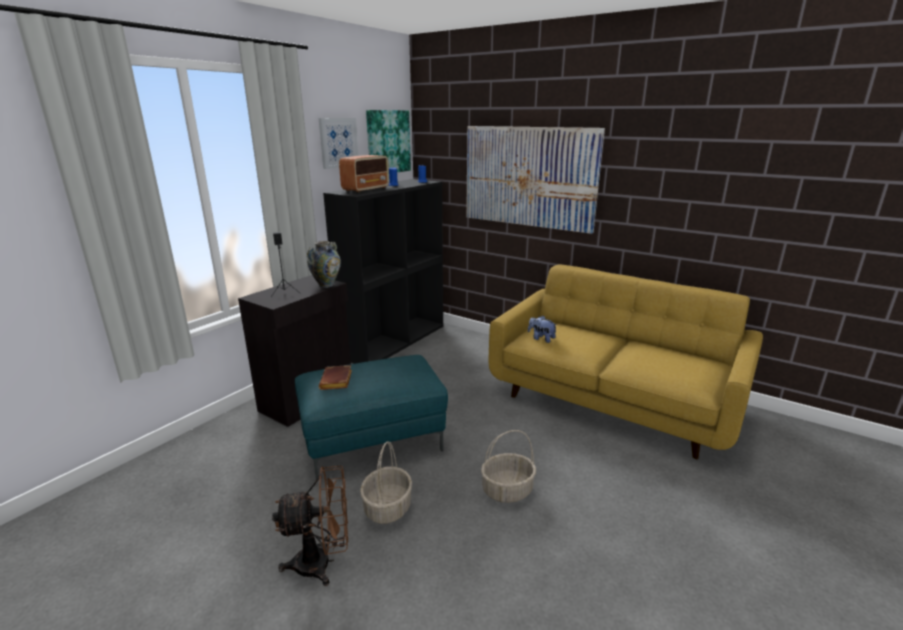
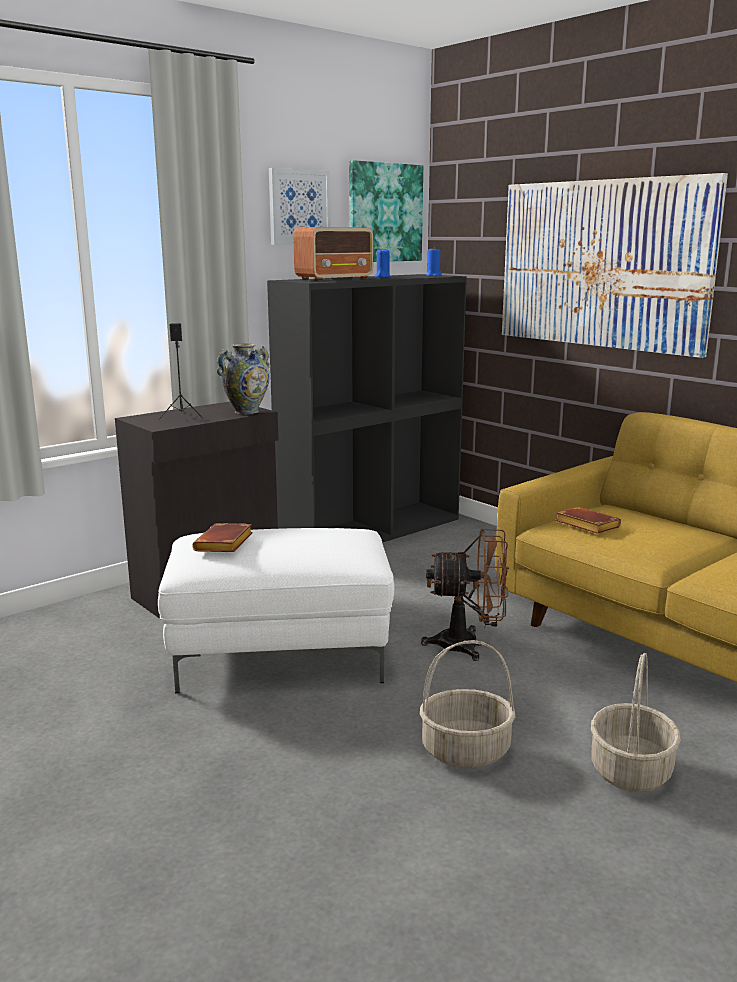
camera: 15 degrees right, 5 degrees down
brown fan [272,465,348,586] -> brown fan moved to [421,529,509,661]
turquoise ottoman [295,355,448,481] -> white ottoman [158,528,394,693]
basket [360,441,412,524] -> basket moved to [591,653,681,792]
plush toy [528,316,557,343] -> brown book [555,507,621,534]

